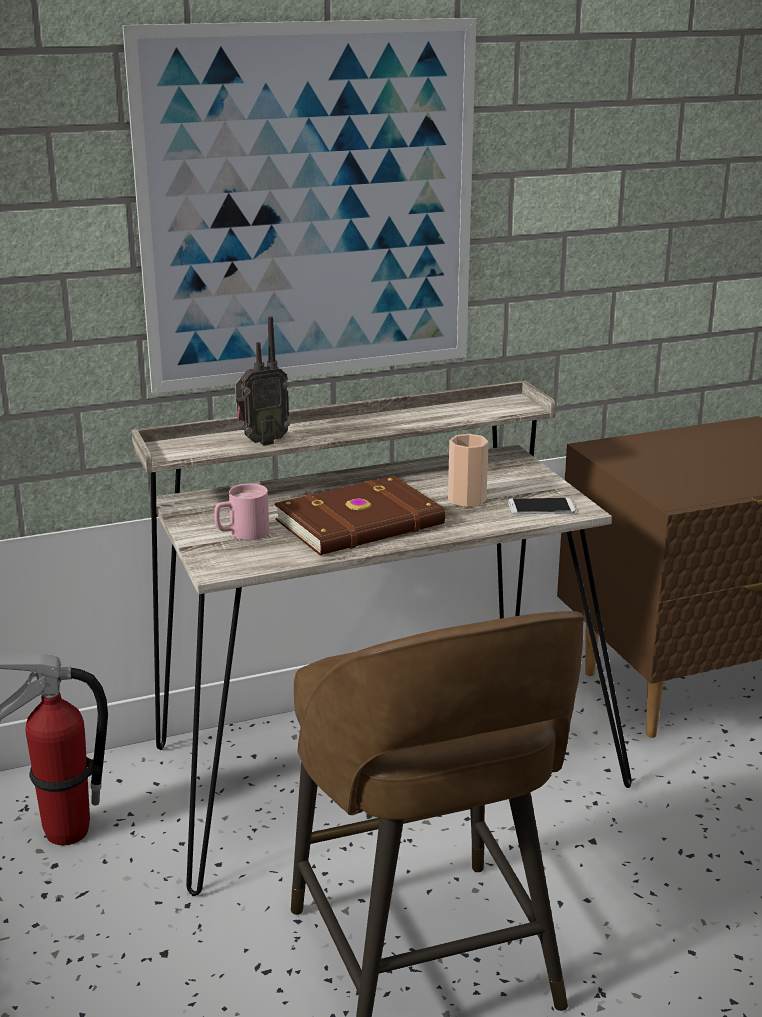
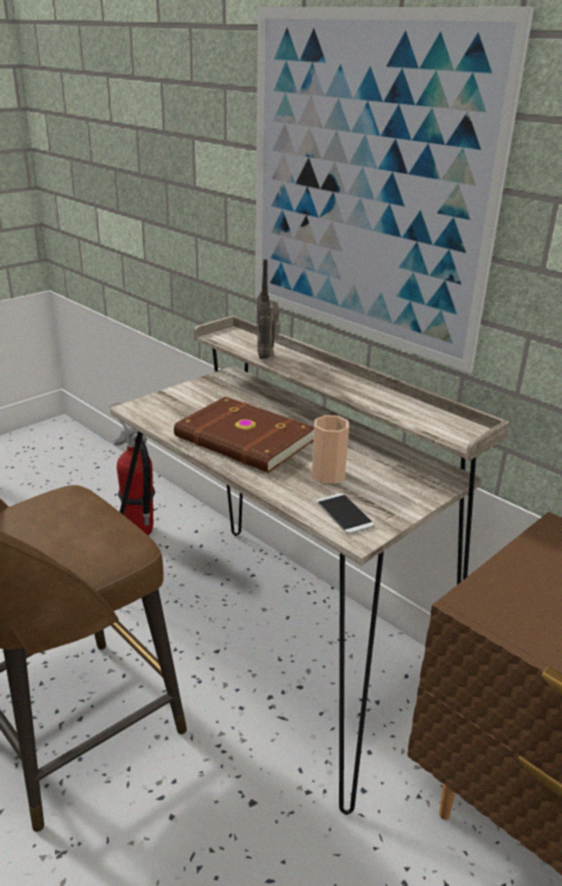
camera: 65 degrees right, 5 degrees up
pink mug [214,484,269,540] -> none
radio [235,316,290,445] -> radio turned 45 degrees clockwise [257,259,280,359]

